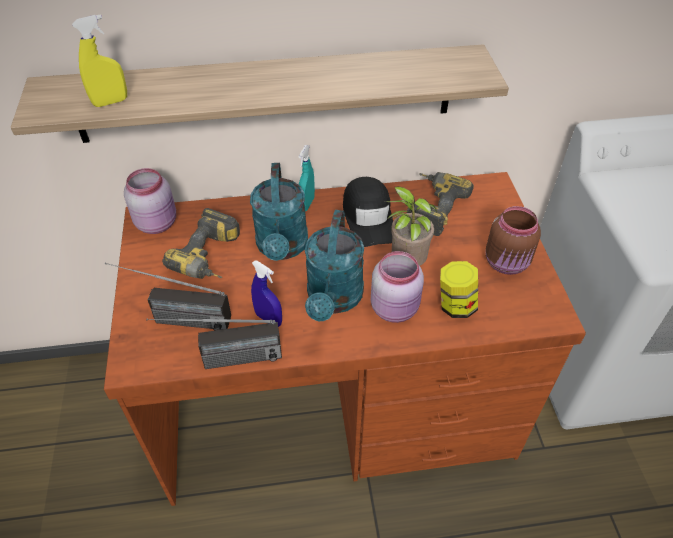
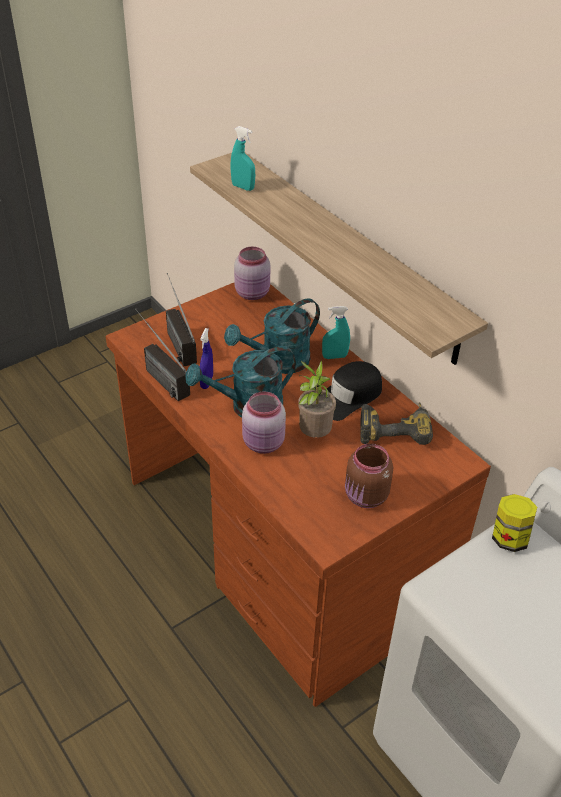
camera: 60 degrees right, 5 degrees down
yellow spray bottle [72,14,127,107] -> turquoise spray bottle [230,126,255,191]
power drill [162,208,240,279] -> none
jar [440,261,478,318] -> jar moved to [492,494,537,552]

